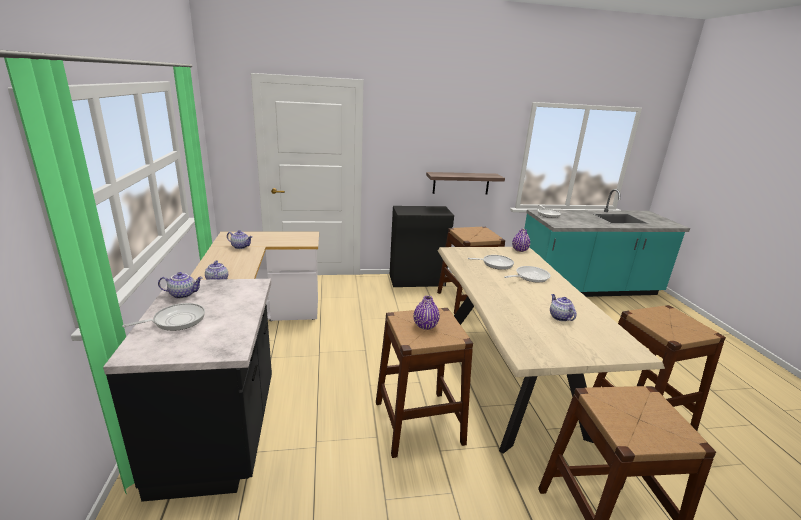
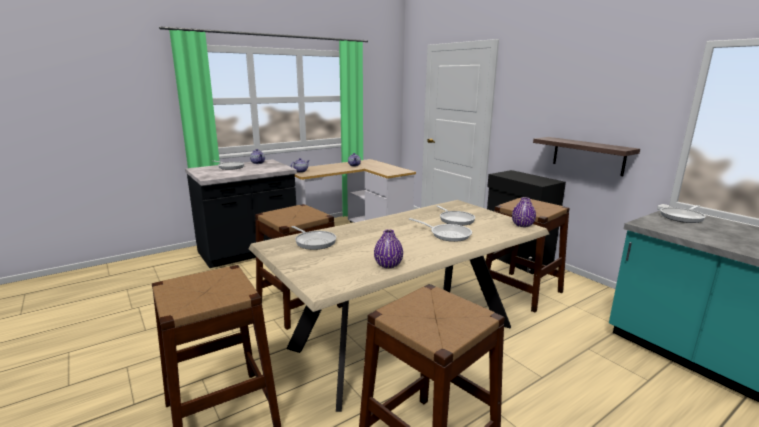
camera: 65 degrees right, 5 degrees down
purple vase [413,296,440,330] -> purple vase moved to [374,229,403,268]
teapot [550,294,576,321] -> none
none -> frying pan [292,226,336,250]

